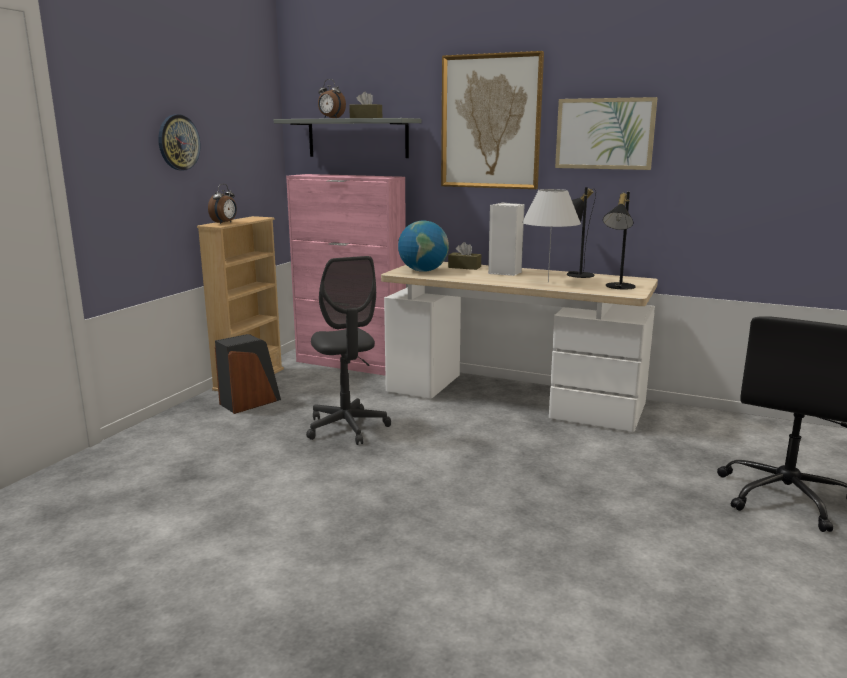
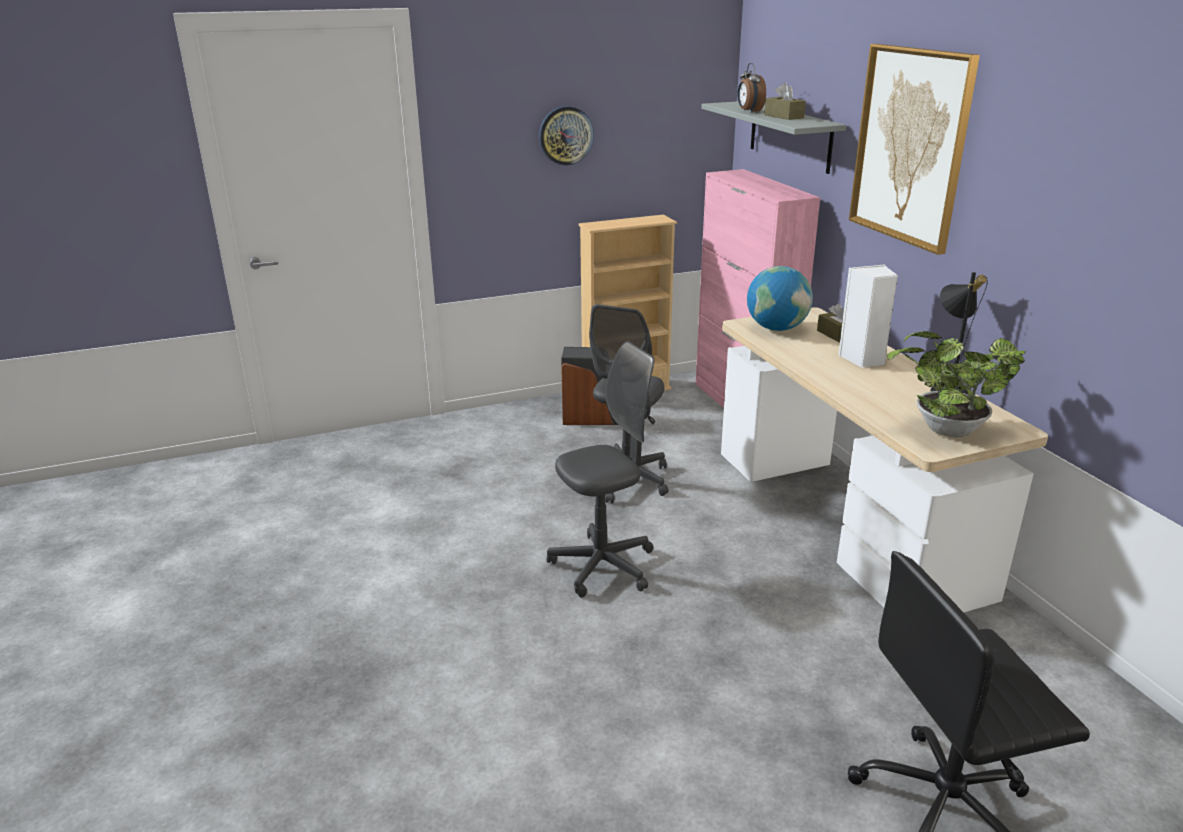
camera: 45 degrees right, 10 degrees up
alarm clock [208,184,237,224] -> none
white table lamp [522,189,581,283] -> none
picture [555,97,658,170] -> none
black table lamp [603,192,636,290] -> potted plant [887,331,1026,437]
none -> grey office chair [547,341,654,598]

